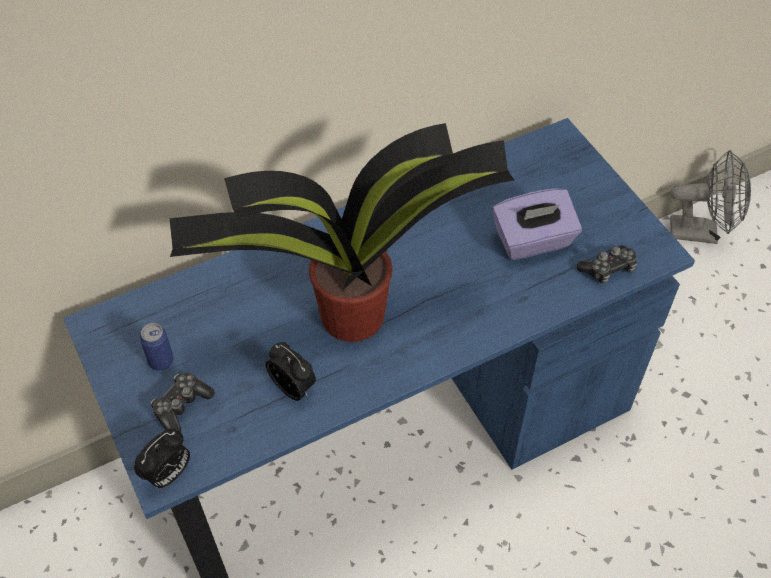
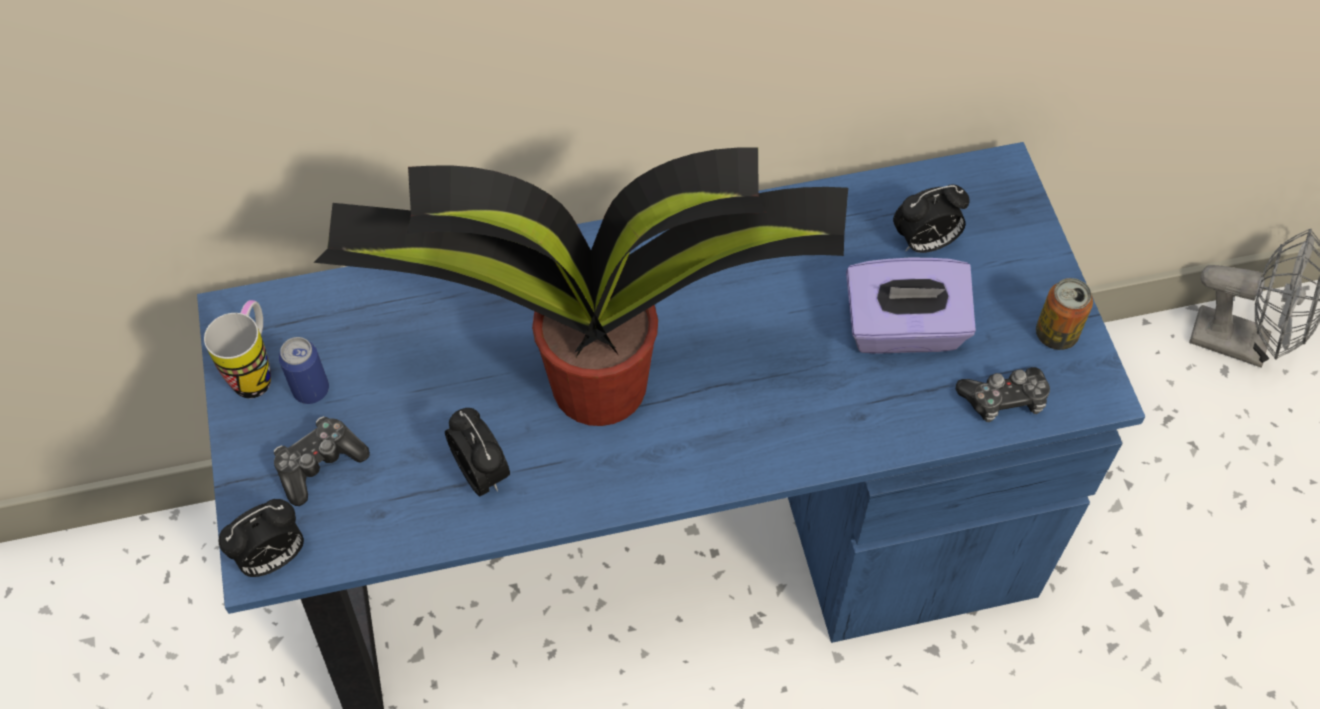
camera: 15 degrees right, 5 degrees up
none -> mug [204,300,271,399]
none -> alarm clock [893,185,970,253]
none -> can [1036,278,1093,350]

